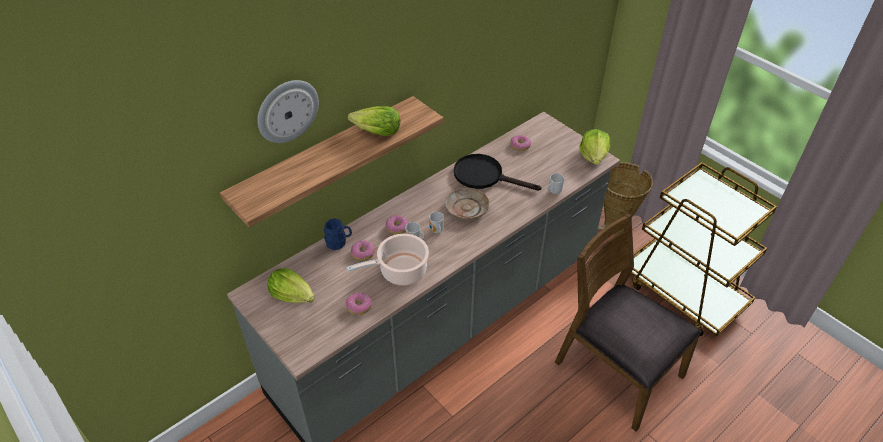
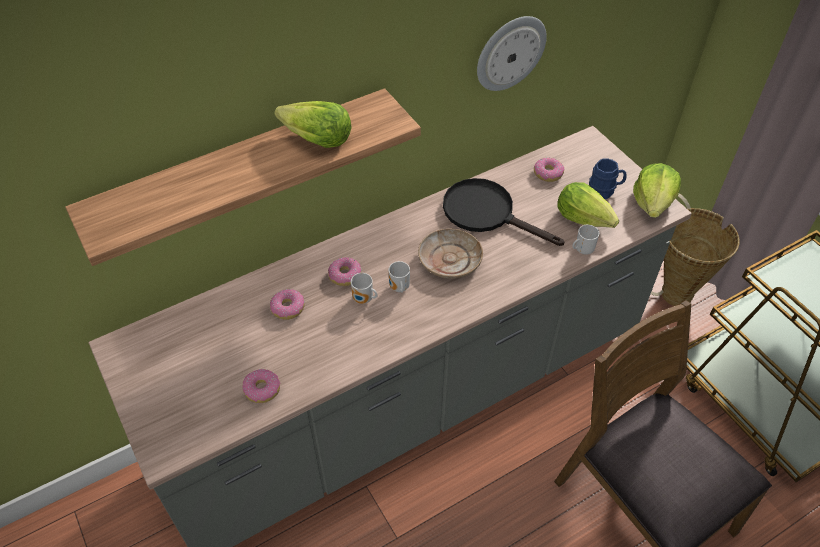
camera: 10 degrees right, 5 degrees up
wall clock [257,80,319,143] -> wall clock moved to [477,16,547,91]
lettuce [267,268,314,303] -> lettuce moved to [557,182,619,228]
blue mug [324,219,352,250] -> blue mug moved to [589,158,627,199]
cooking pot [346,234,429,285] -> none

